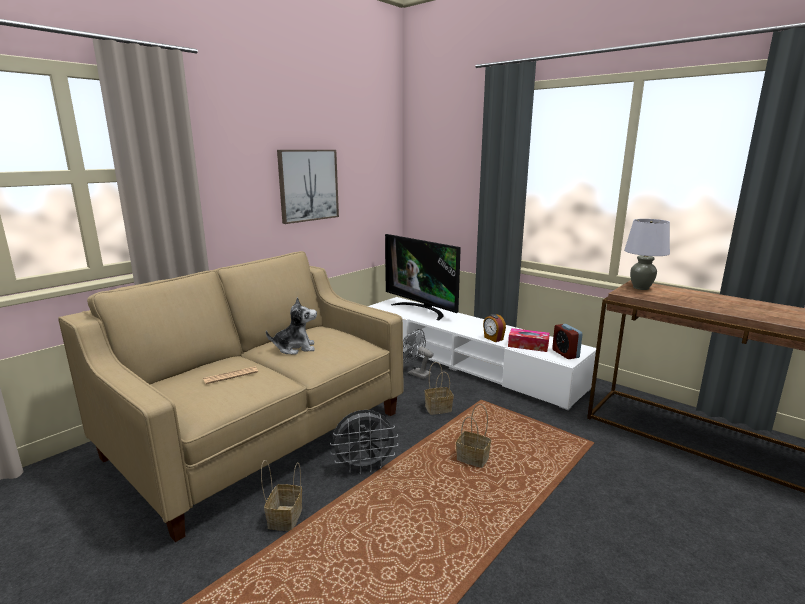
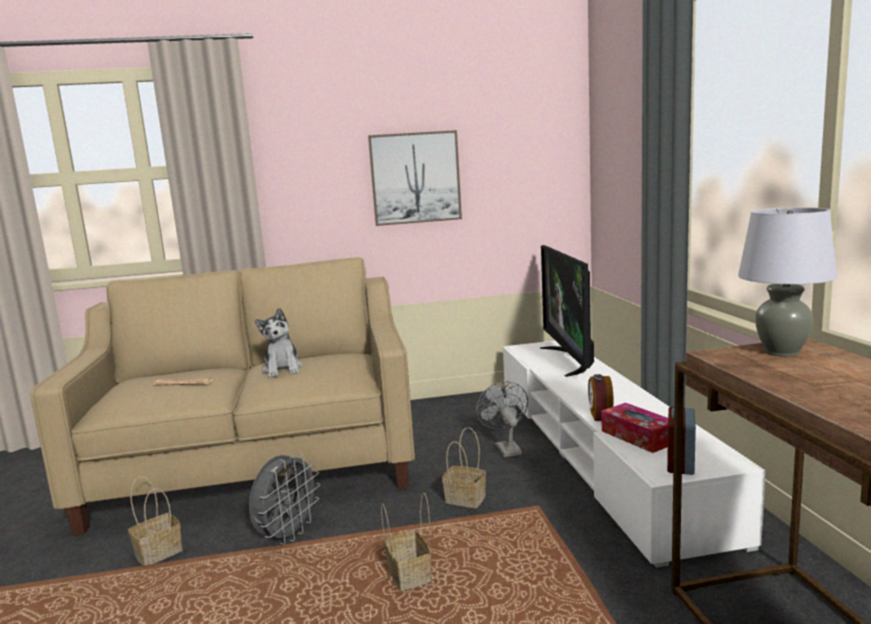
camera: 40 degrees right, 5 degrees down
plush toy [266,297,317,355] -> plush toy turned 45 degrees clockwise [255,308,303,377]
grey fan [330,410,398,475] -> grey fan turned 90 degrees counterclockwise [249,452,320,545]

